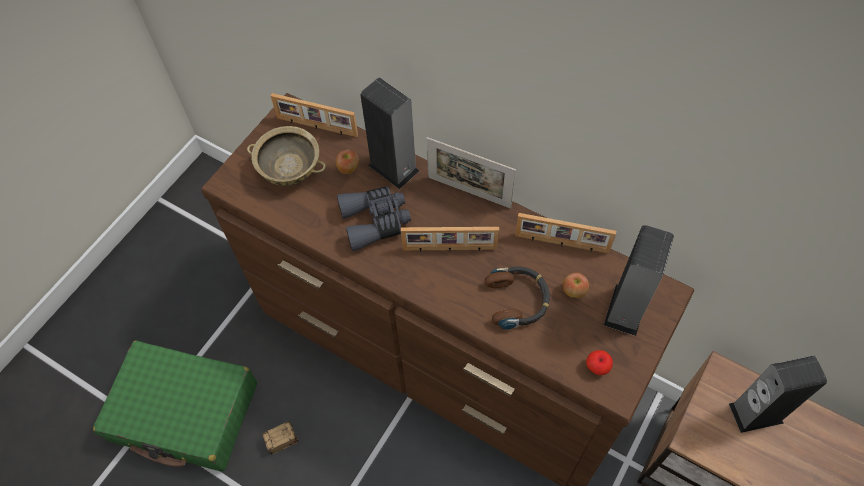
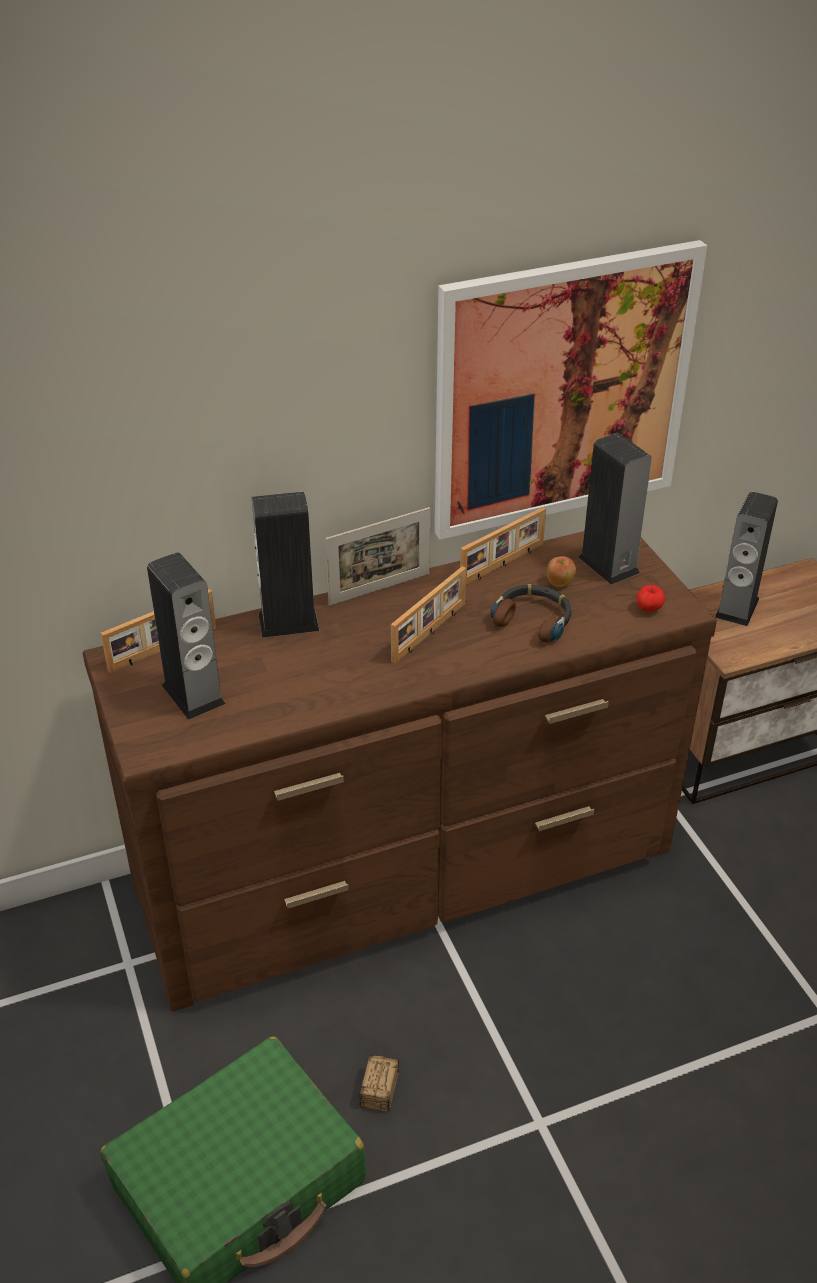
camera: 55 degrees left, 20 degrees down
beige bowl [247,126,326,186] -> speaker [147,553,225,720]
apple [336,150,359,174] -> none
grey binoculars [337,186,411,251] -> none
none -> picture [435,240,708,540]

